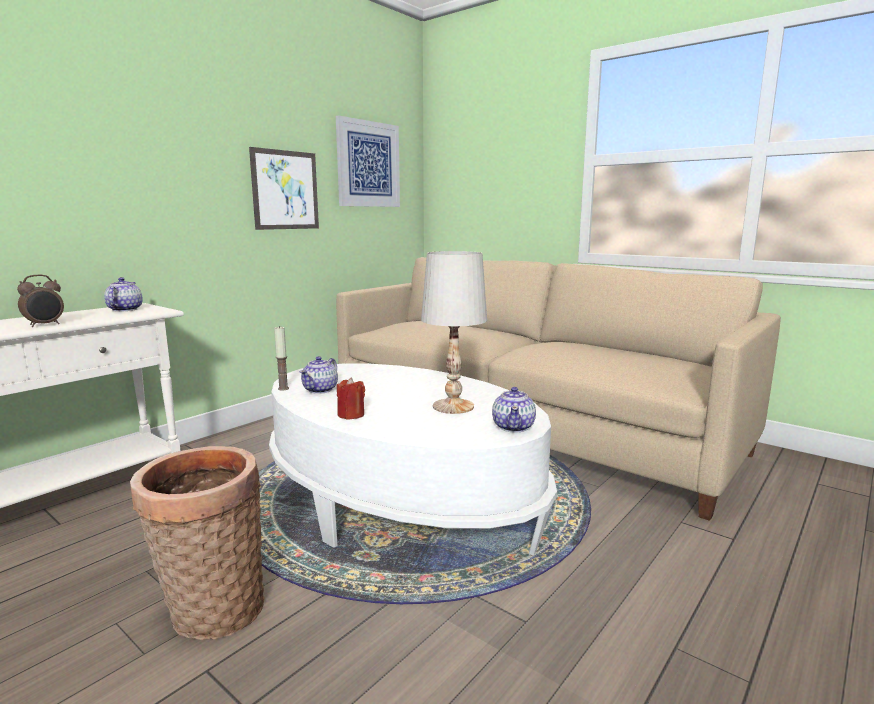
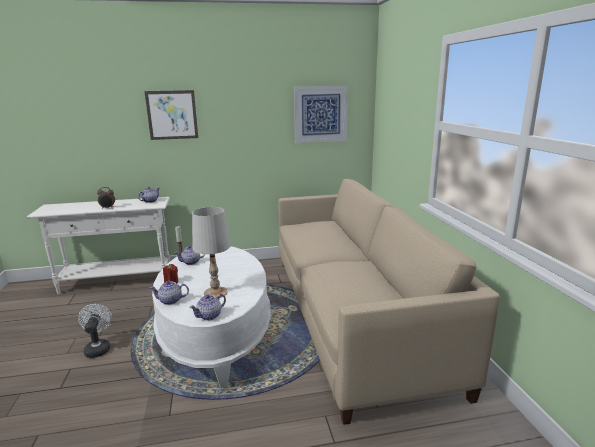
camera: 40 degrees right, 5 degrees up
basket [130,446,264,640] -> white fan [78,304,112,358]
picture [249,147,319,230] -> picture moved to [144,90,198,140]
none -> teapot [149,281,189,305]

